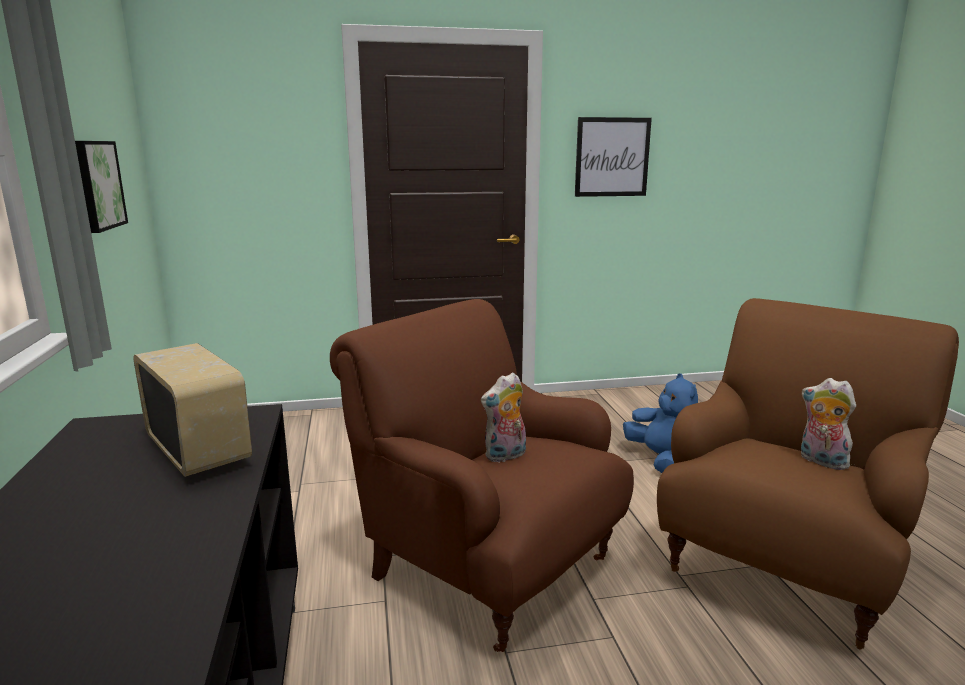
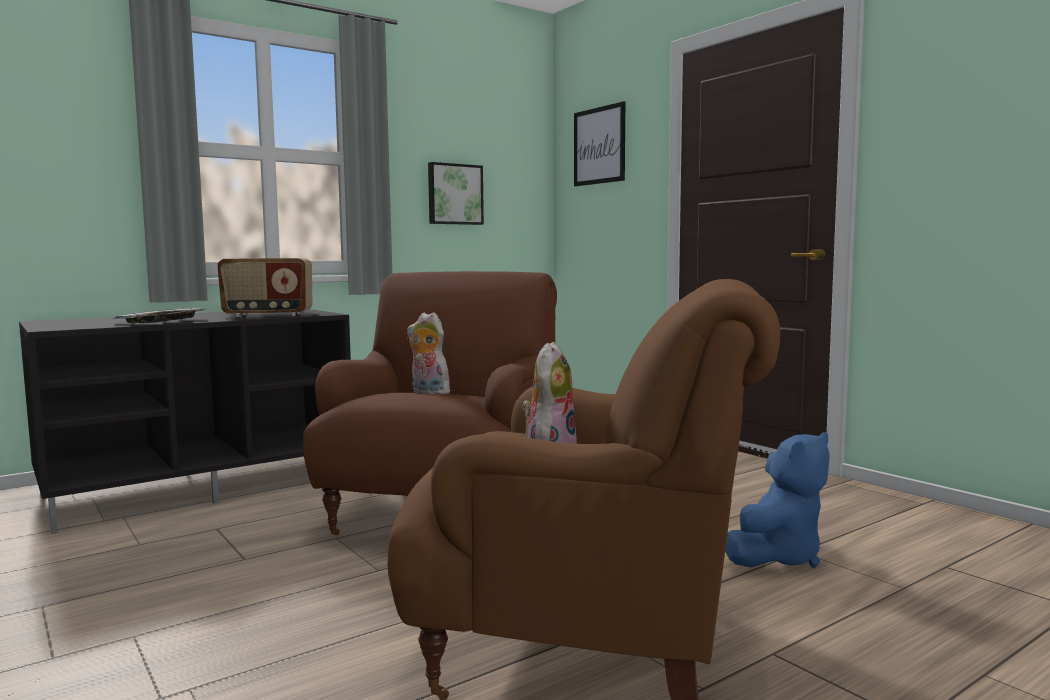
camera: 65 degrees right, 10 degrees down
radio [133,343,252,477] -> radio turned 60 degrees clockwise [217,258,312,317]
picture [575,117,652,197] -> picture moved to [574,101,625,187]
none -> tray [113,308,206,323]

